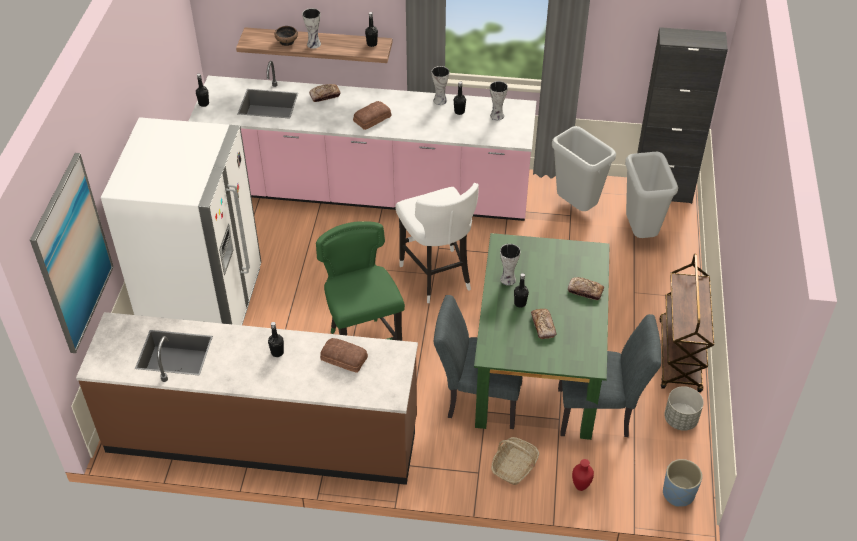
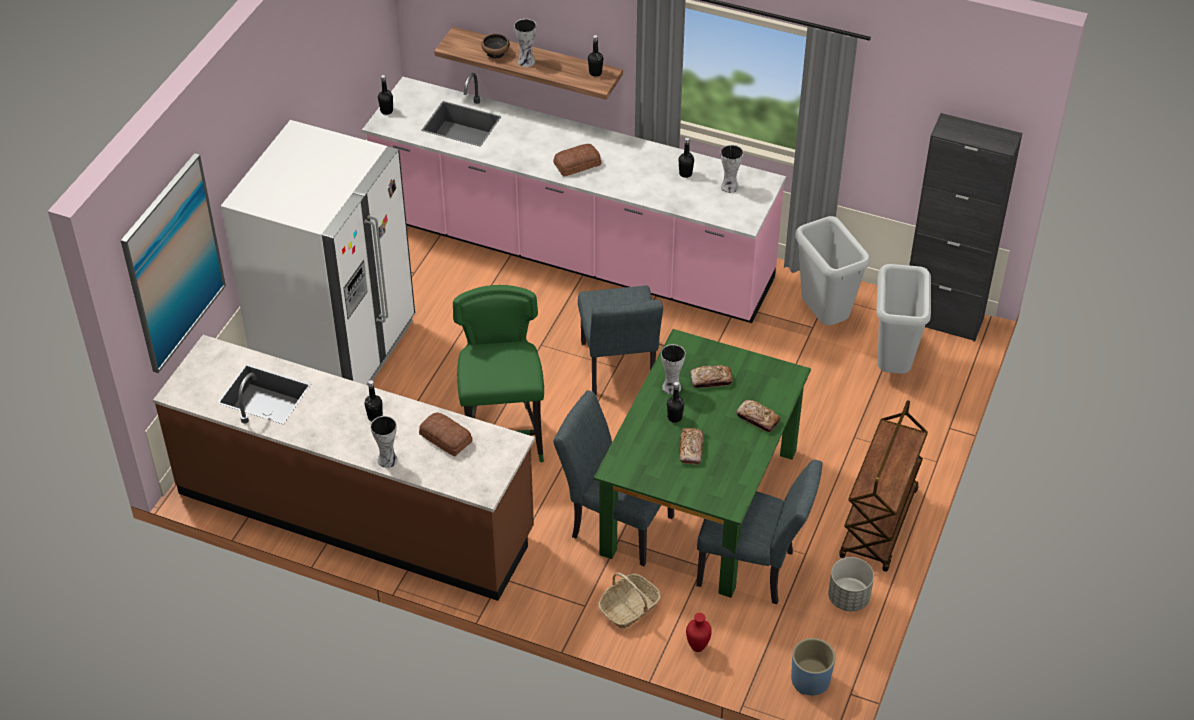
camera: 15 degrees right, 0 degrees up
bread [309,84,340,102] -> bread moved to [690,365,733,388]
white stool [395,183,479,303] -> grey chair [578,285,663,395]
vase [432,66,449,105] -> vase moved to [370,416,398,468]

